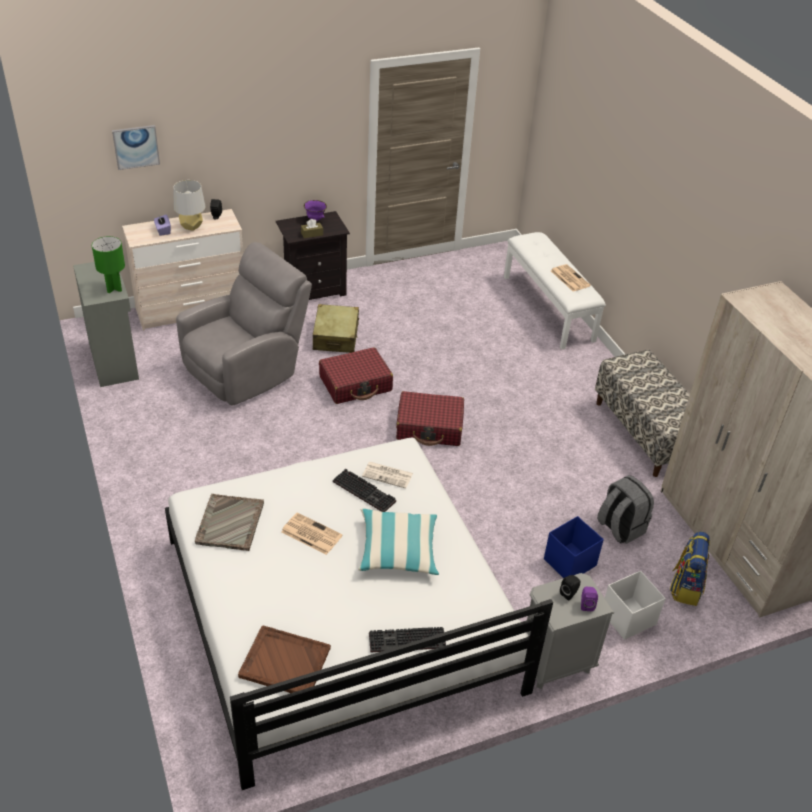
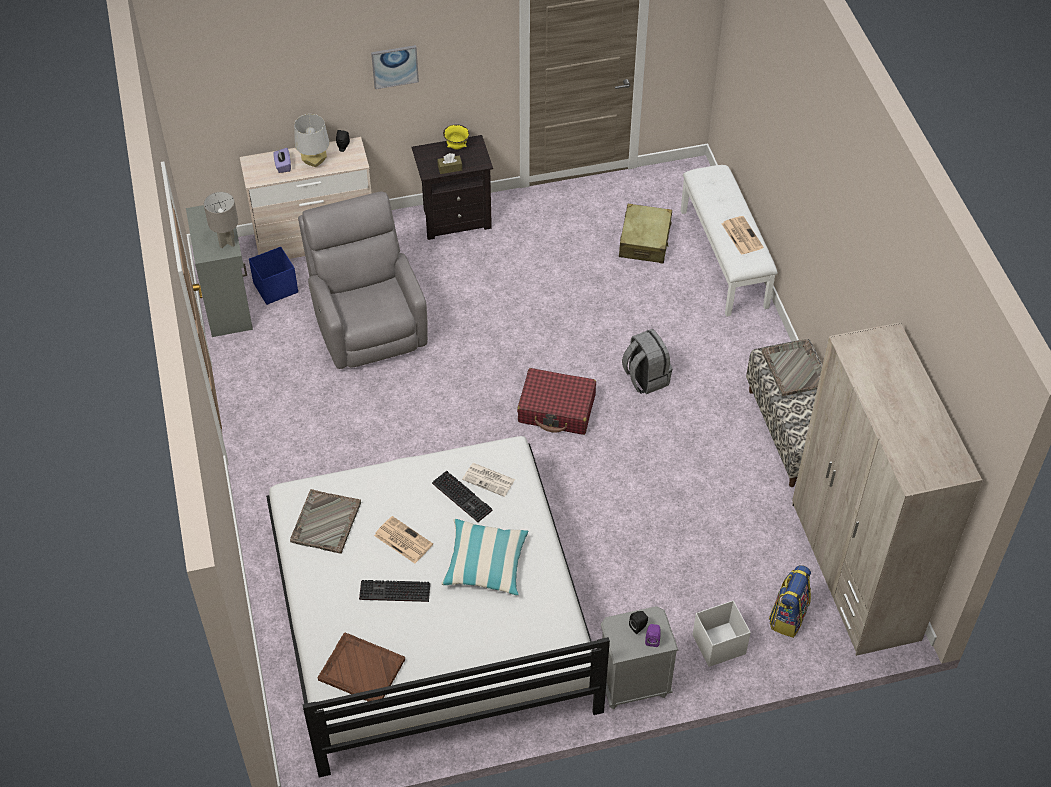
camera: 10 degrees right, 10 degrees up
green table lamp [92,236,125,293] -> grey table lamp [204,192,238,248]
picture [112,125,160,170] -> picture moved to [371,45,419,89]
grey armchair [176,242,312,406] -> grey armchair turned 75 degrees counterclockwise [298,192,428,369]
purple bowl [304,200,327,221] -> yellow bowl [443,124,469,149]
beige suitcase [313,304,359,353] -> beige suitcase moved to [619,204,672,263]
red suitcase [319,347,393,404] -> none
keyboard [369,627,446,653] -> keyboard moved to [359,580,430,602]
blue storage box [544,516,604,578] -> blue storage box moved to [249,247,298,305]
grey backpack [597,475,654,544] -> grey backpack moved to [622,329,673,394]
none -> grey tray [762,339,822,396]

